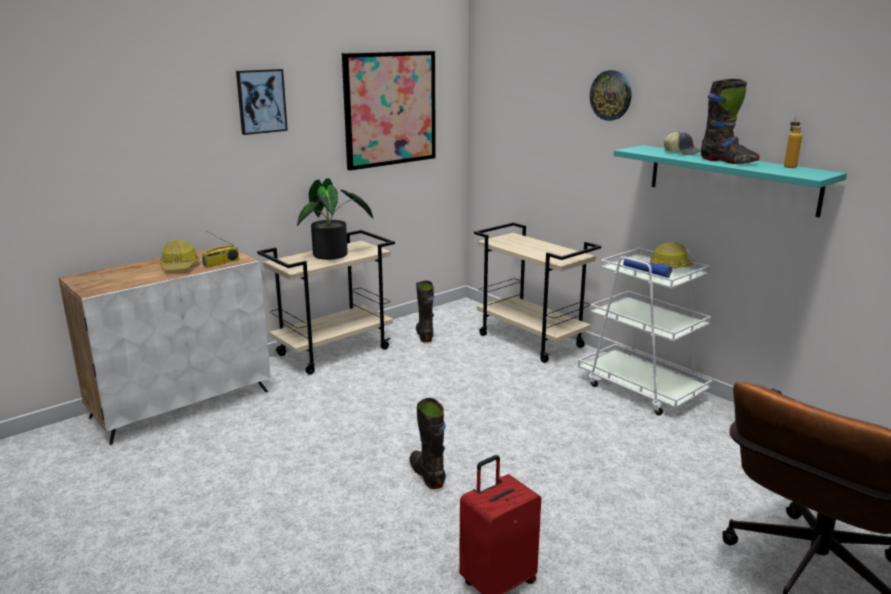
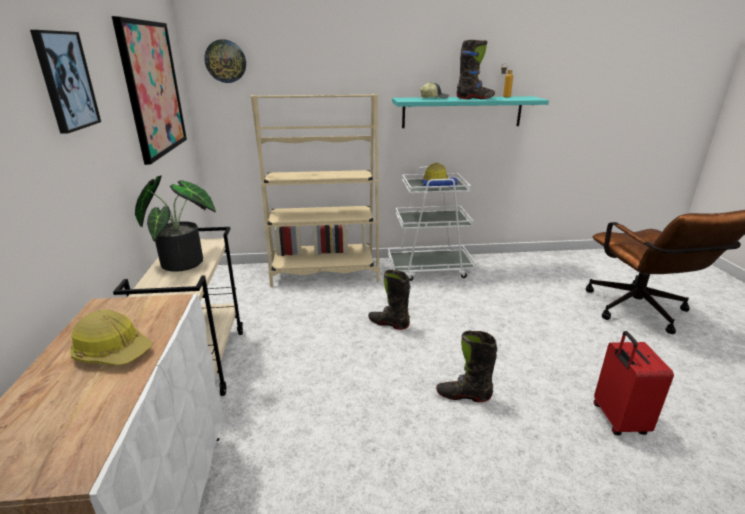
camera: 55 degrees left, 5 degrees up
radio [202,231,239,267] -> none
black boot [416,280,434,342] -> black boot moved to [368,270,411,330]
beige cart [474,222,601,363] -> beige bookcase [251,94,379,287]
wall clock [590,70,631,121] -> wall clock moved to [204,39,246,83]

